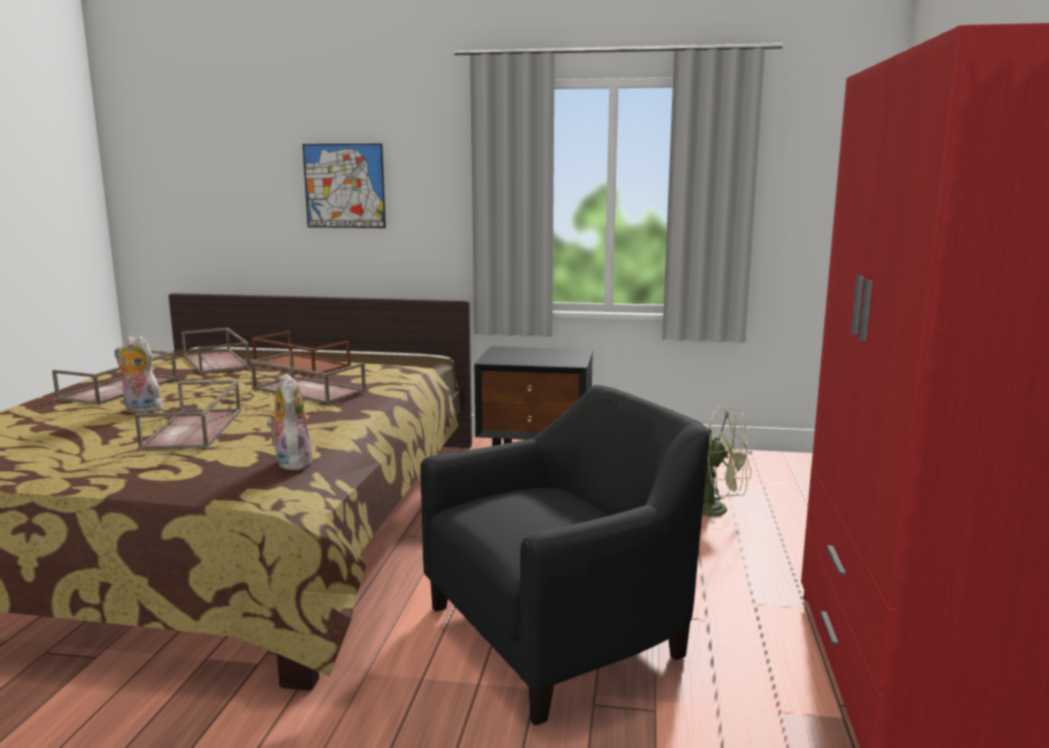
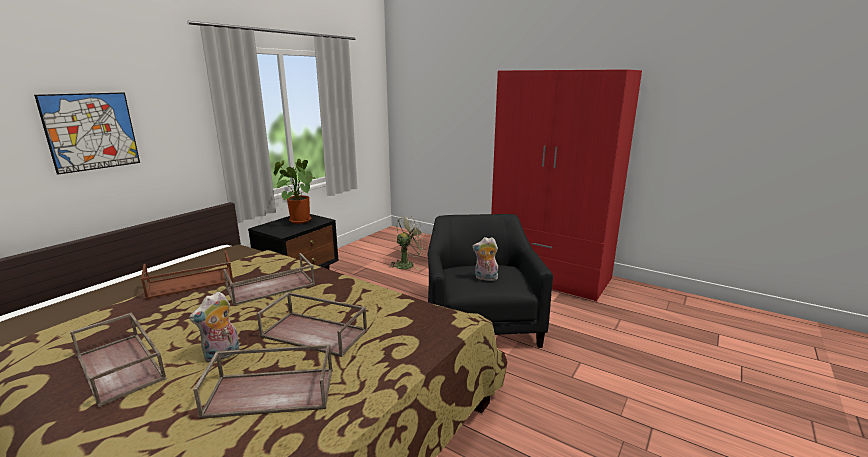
camera: 65 degrees left, 5 degrees up
brown tray [181,328,250,374] -> brown tray moved to [193,344,333,419]
plush toy [266,374,313,470] -> plush toy moved to [472,237,498,281]
none -> potted plant [274,159,317,224]

